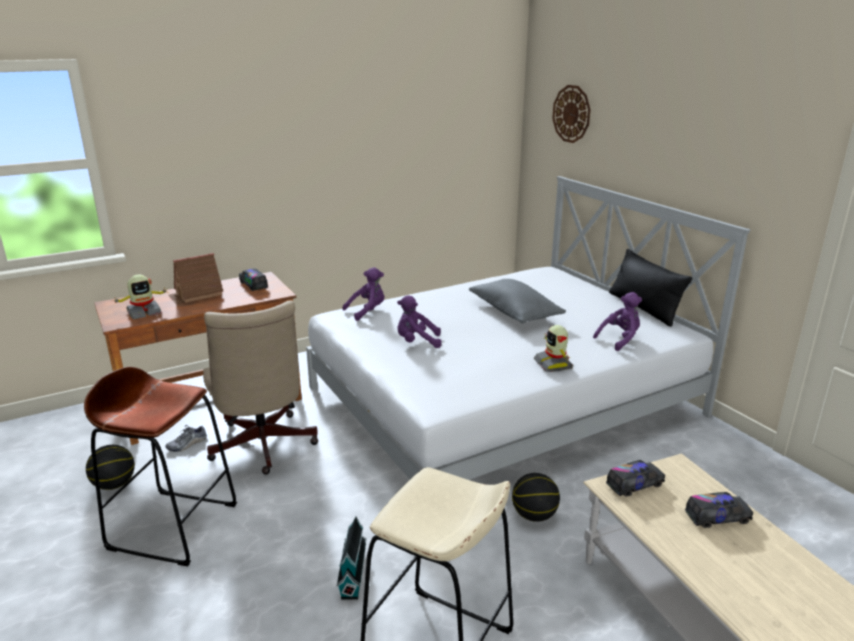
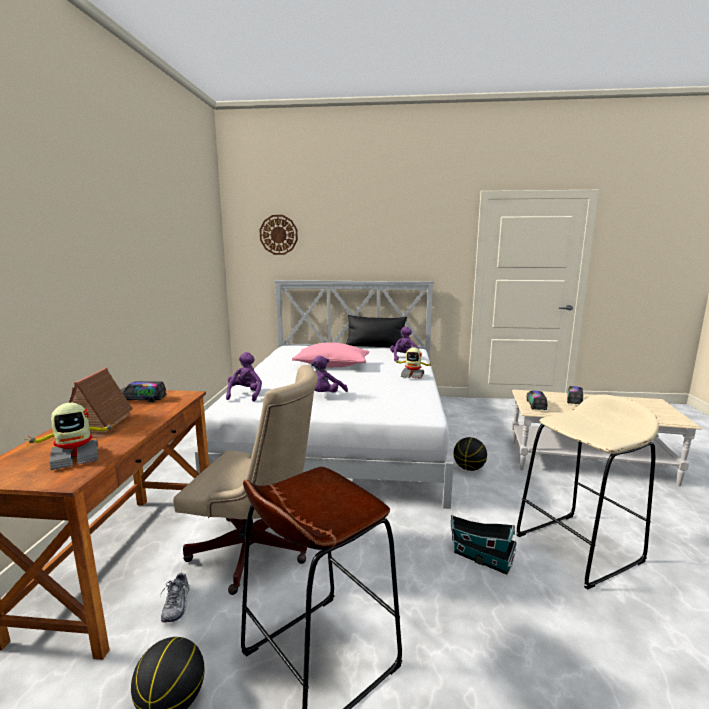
camera: 55 degrees left, 10 degrees down
toy robot [111,274,168,320] -> toy robot turned 60 degrees clockwise [25,403,116,470]
grey pillow [469,279,566,324] -> pink pillow [292,342,369,367]

